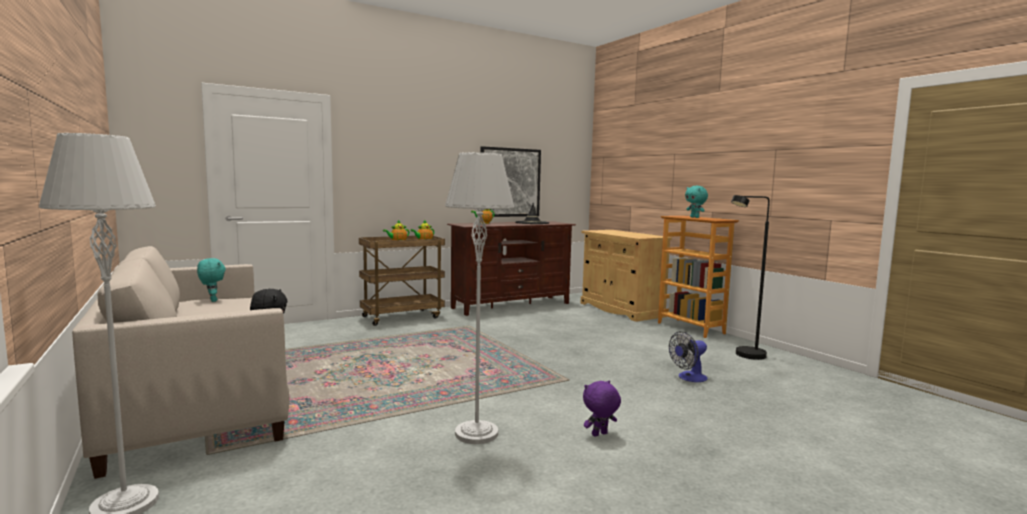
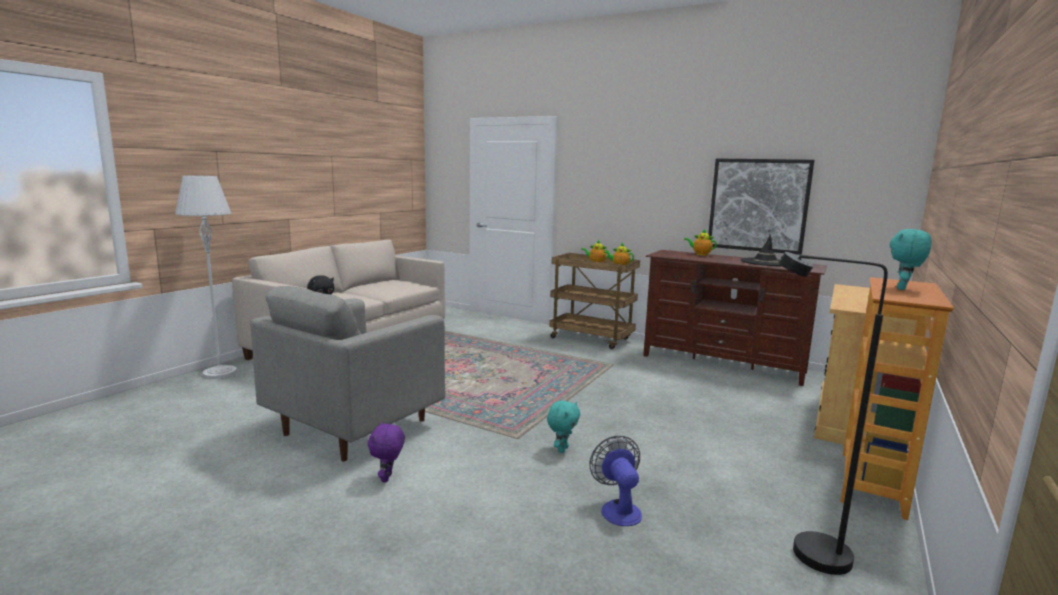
camera: 60 degrees right, 5 degrees up
turquoise plush toy [197,258,226,302] -> turquoise plush toy moved to [547,400,580,453]
grey floor lamp [445,152,514,444] -> grey armchair [250,286,446,461]
purple plush toy [583,380,621,437] -> purple plush toy turned 120 degrees counterclockwise [368,422,405,482]
fan [669,331,708,382] -> fan turned 45 degrees clockwise [589,436,642,526]

